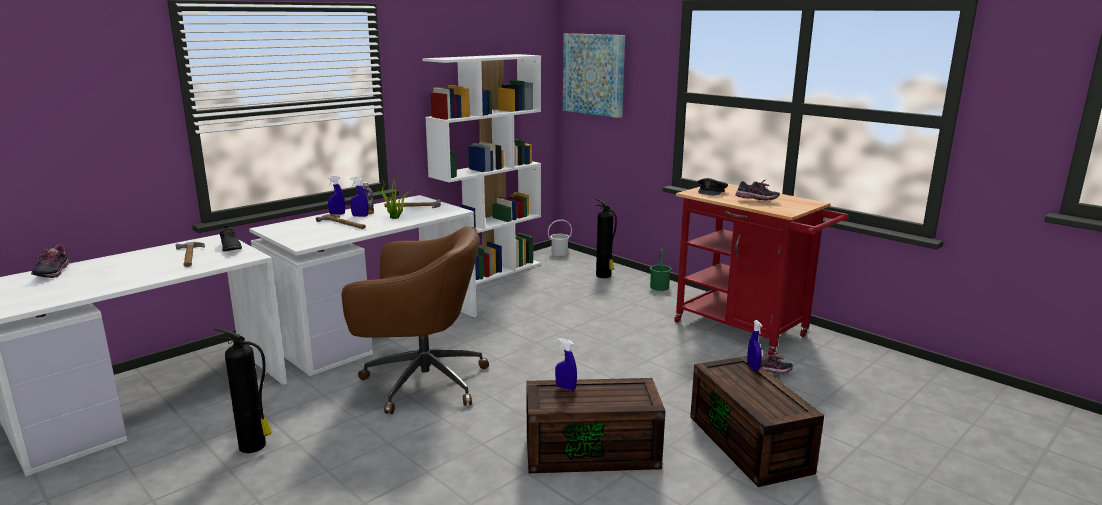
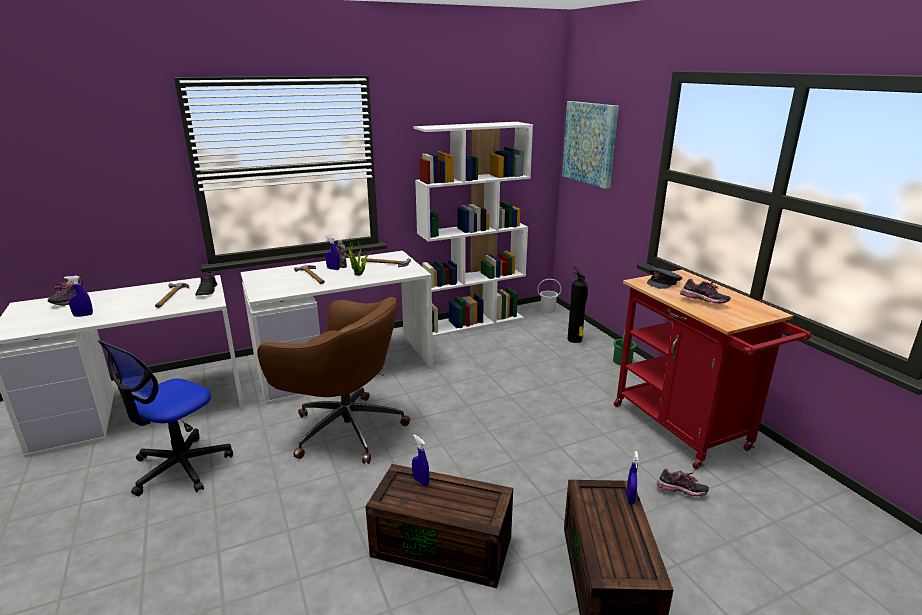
camera: 20 degrees right, 5 degrees up
fire extinguisher [214,327,272,453] -> office chair [98,340,233,496]
blue spray bottle [328,176,345,215] -> blue spray bottle moved to [64,276,93,317]

